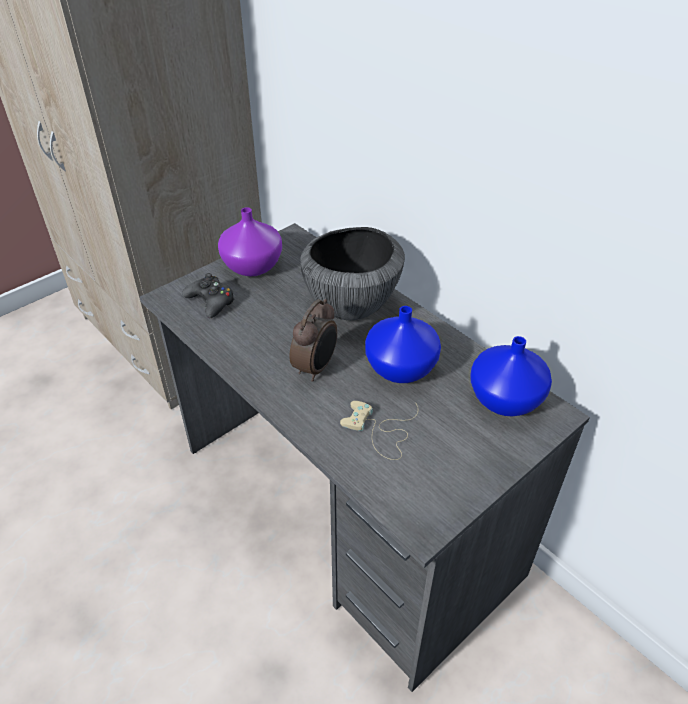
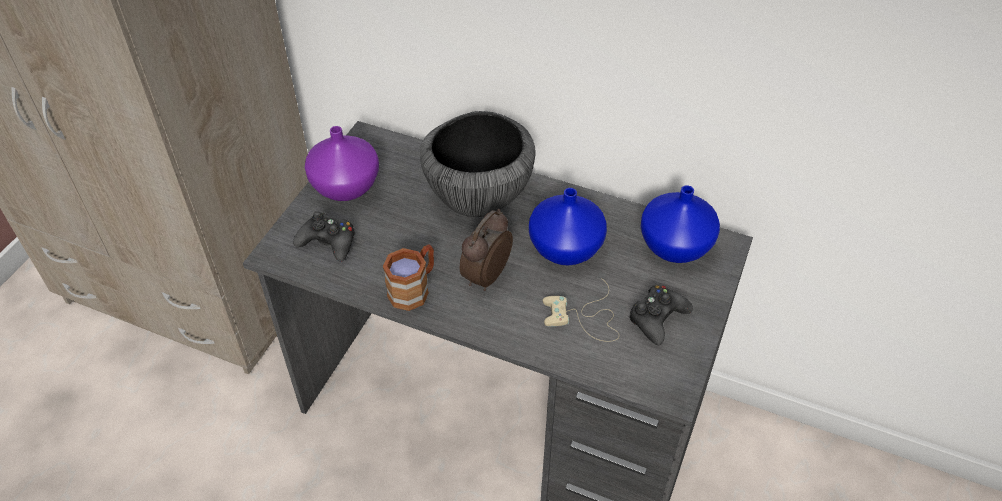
camera: 25 degrees left, 5 degrees up
alarm clock [289,299,337,382] -> alarm clock turned 150 degrees counterclockwise [460,209,513,291]
none -> brown mug [383,244,434,311]
none -> black game controller [629,285,693,345]

